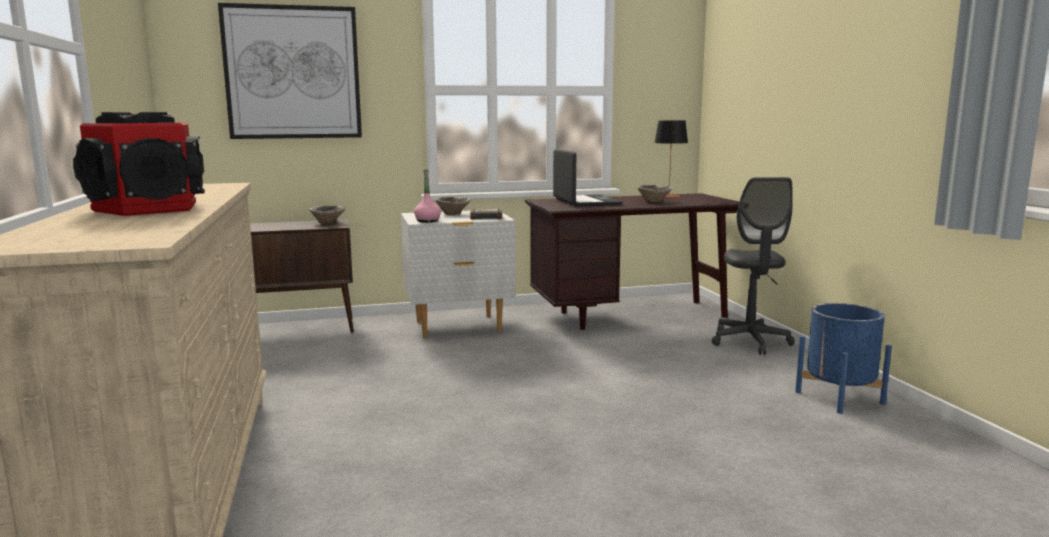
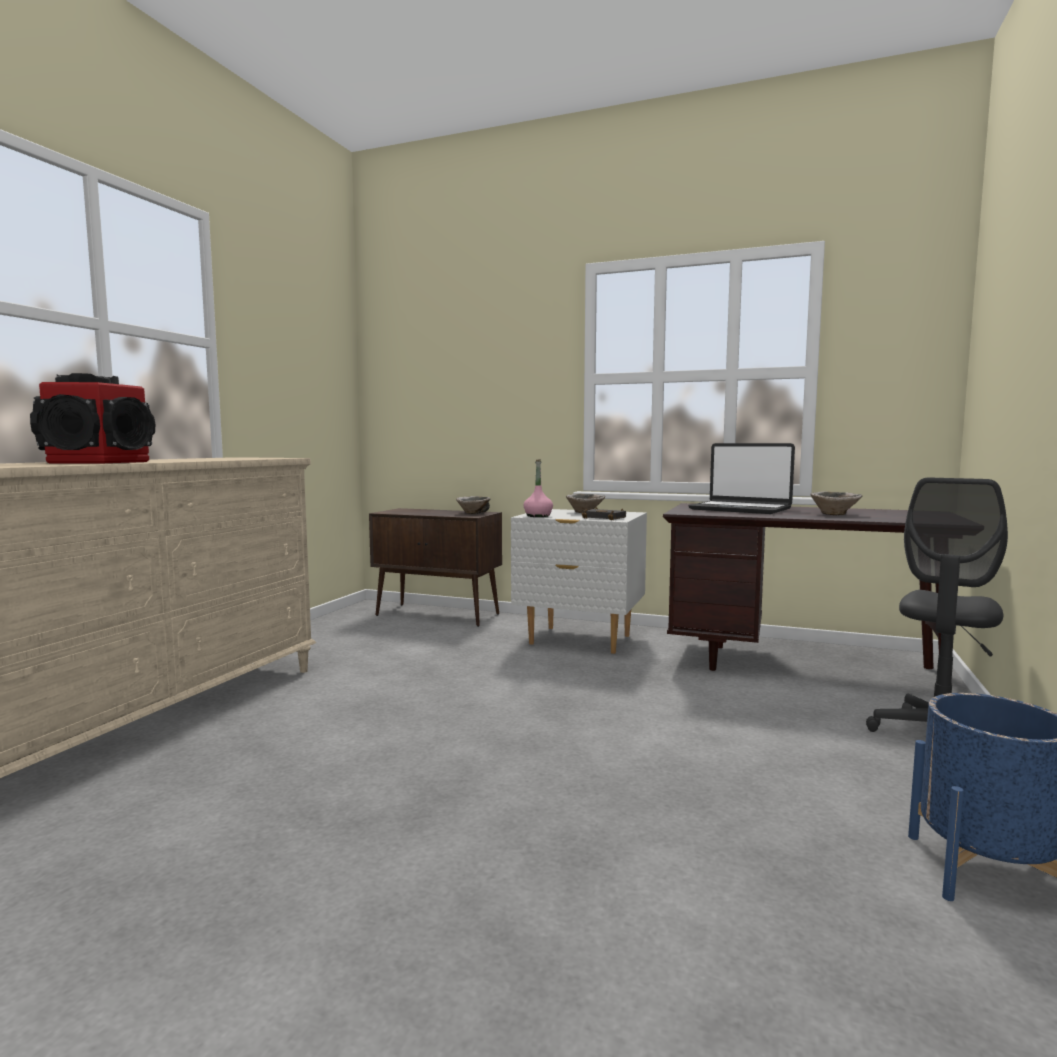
camera: 35 degrees right, 5 degrees down
picture [218,3,362,139] -> none
laptop [553,149,622,207] -> laptop turned 105 degrees clockwise [689,443,795,514]
table lamp [654,120,688,198] -> none

